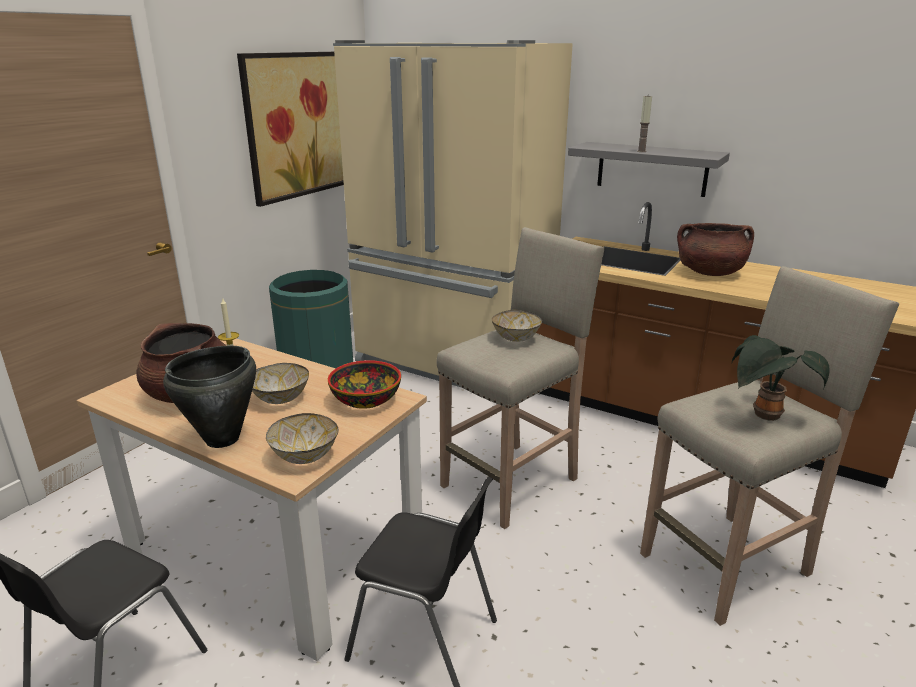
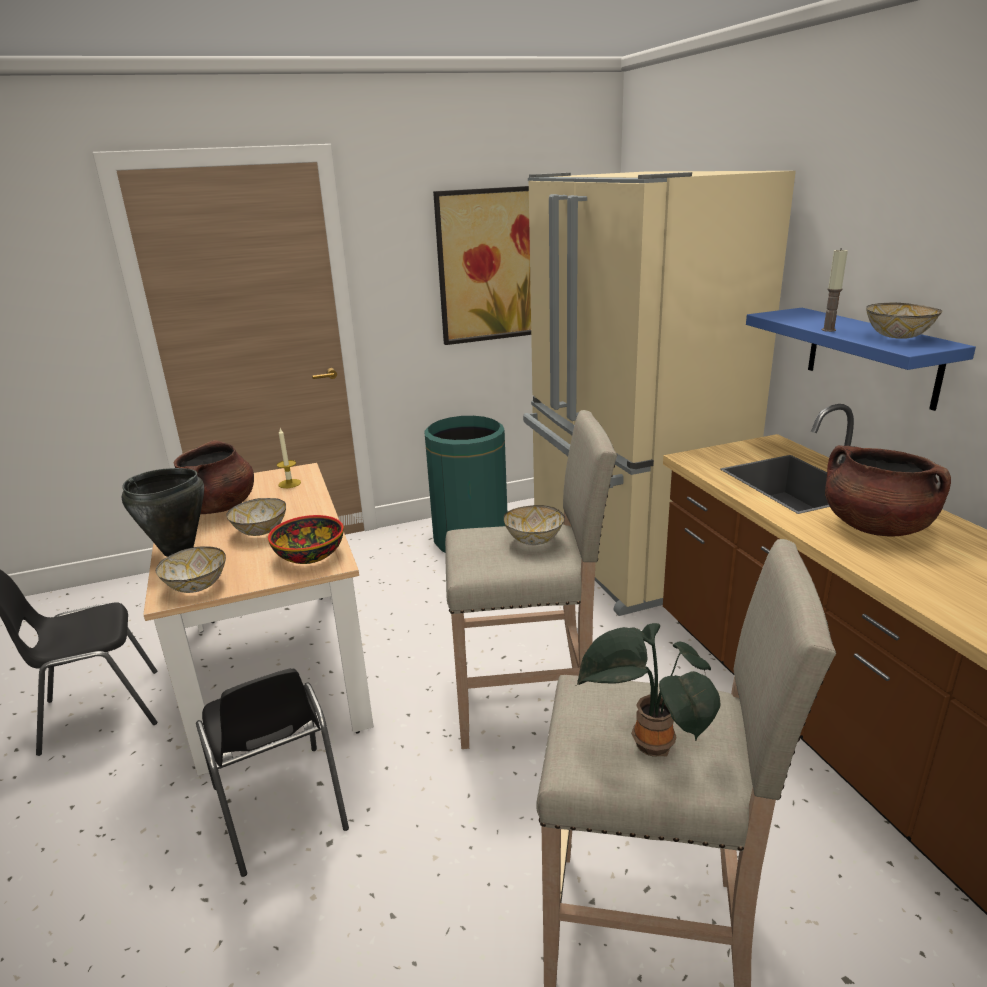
camera: 40 degrees right, 0 degrees up
grey shelf [568,142,730,197] -> blue shelf [746,308,976,411]
none -> bowl [866,303,942,339]

